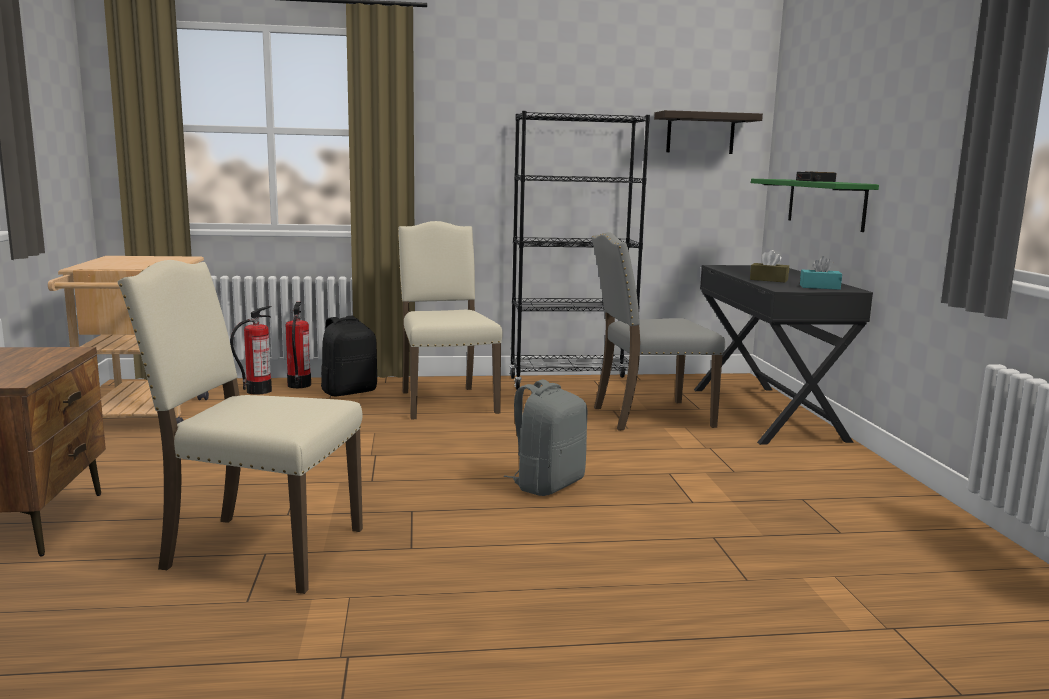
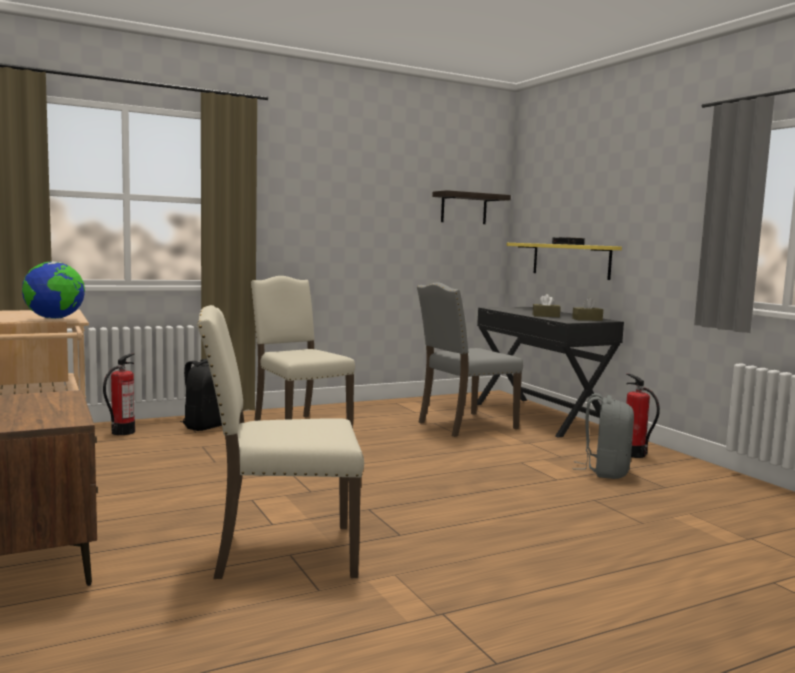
camera: 20 degrees left, 5 degrees down
fire extinguisher [286,302,311,388] -> fire extinguisher moved to [626,374,660,458]
grey backpack [504,380,587,496] -> grey backpack moved to [572,393,634,479]
black bookcase [509,111,650,389] -> none
green shelf [751,179,879,232] -> yellow shelf [507,243,622,280]
turquoise tissue box [800,256,842,290] -> brown tissue box [572,297,603,321]
none -> globe [22,261,85,319]

